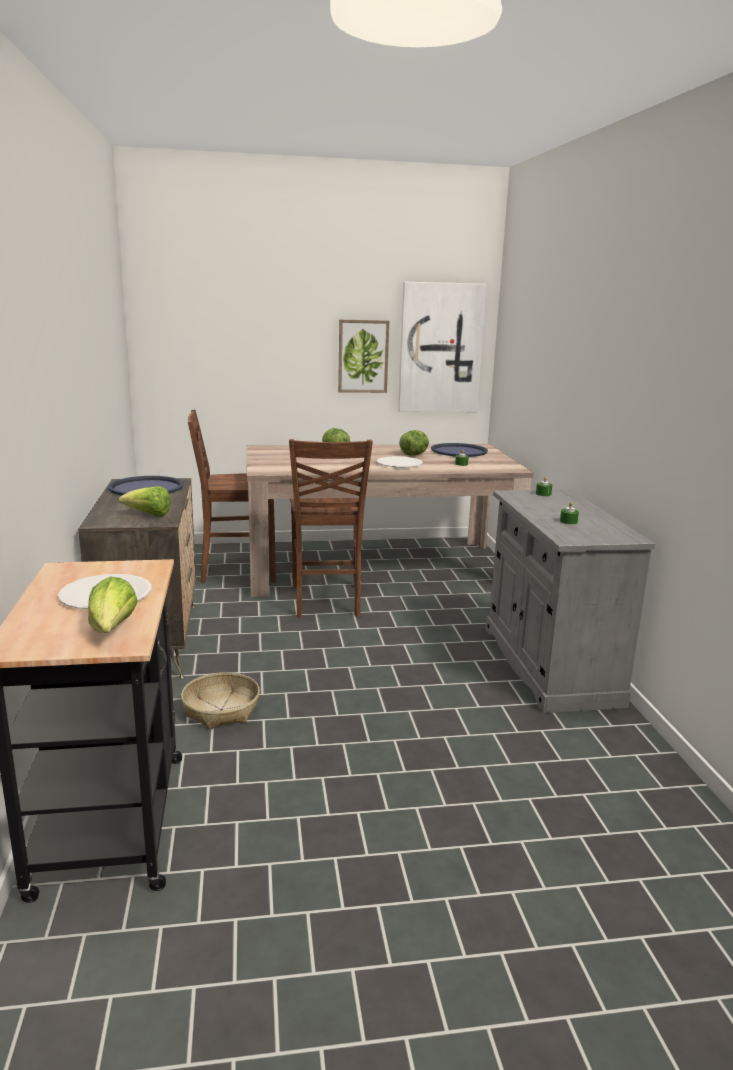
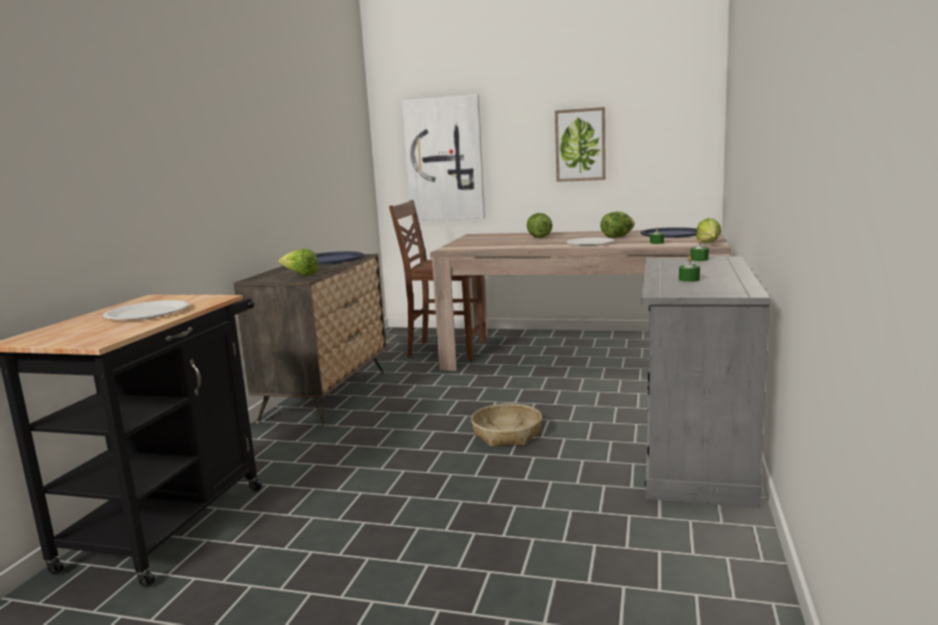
camera: 25 degrees right, 5 degrees down
lettuce [88,576,138,633] -> lettuce moved to [696,218,722,243]
basket [181,672,260,729] -> basket moved to [471,403,542,447]
brown chair [289,439,373,617] -> none
picture [398,282,487,412] -> picture moved to [402,94,485,221]

